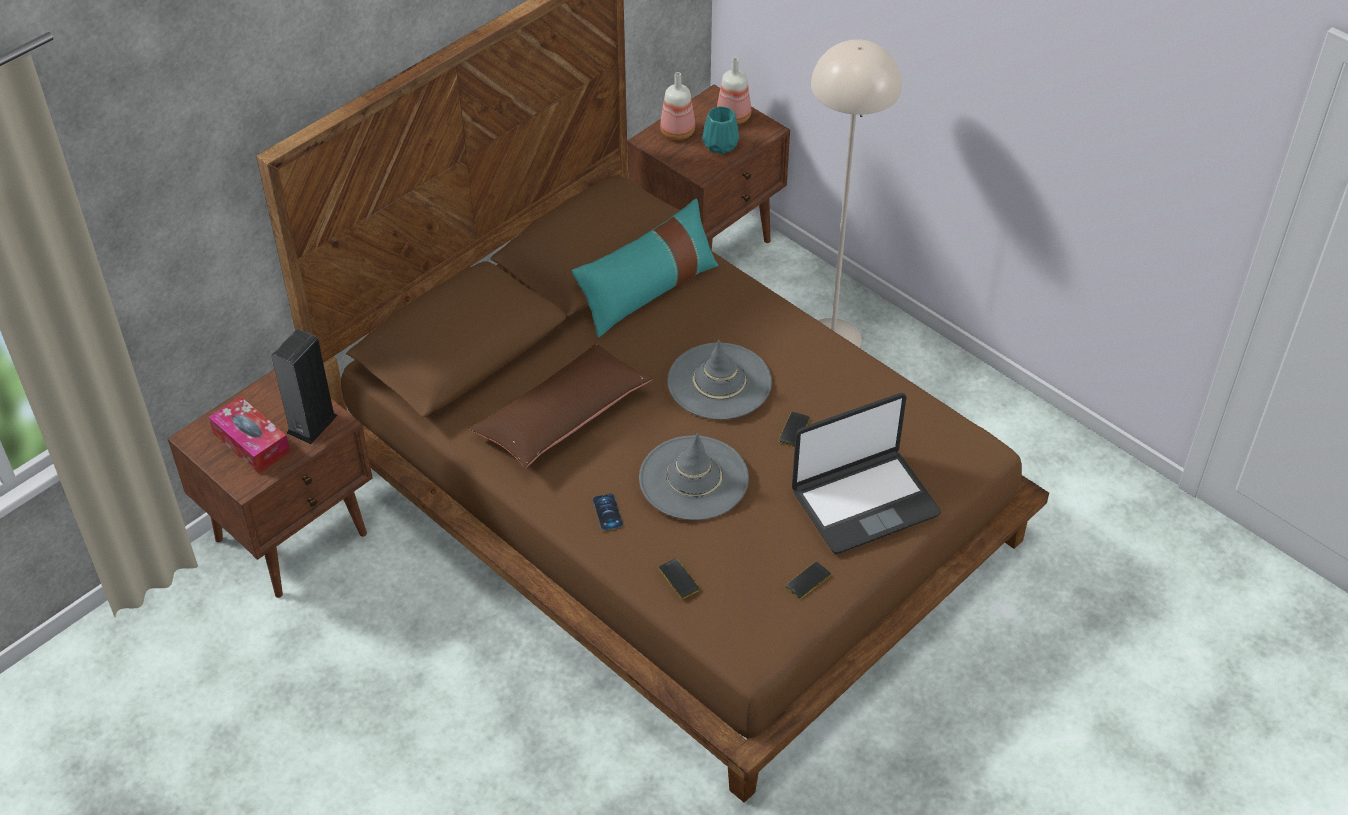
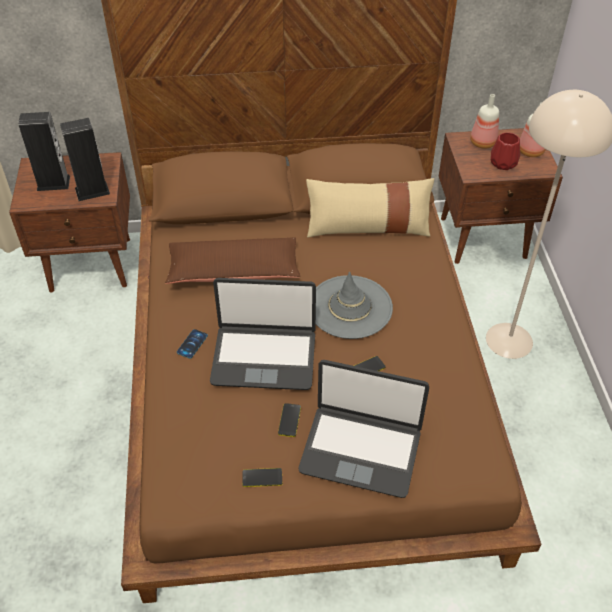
camera: 40 degrees right, 0 degrees up
tissue box [209,396,290,474] -> speaker [18,112,70,191]
turquoise pillow [571,198,718,338] -> beige pillow [306,178,434,237]
grey hat [639,433,749,520] -> laptop [210,278,316,390]
phone [659,559,700,599] -> phone moved to [278,403,301,437]
turquoise vase [702,106,739,154] -> red vase [491,132,520,170]

